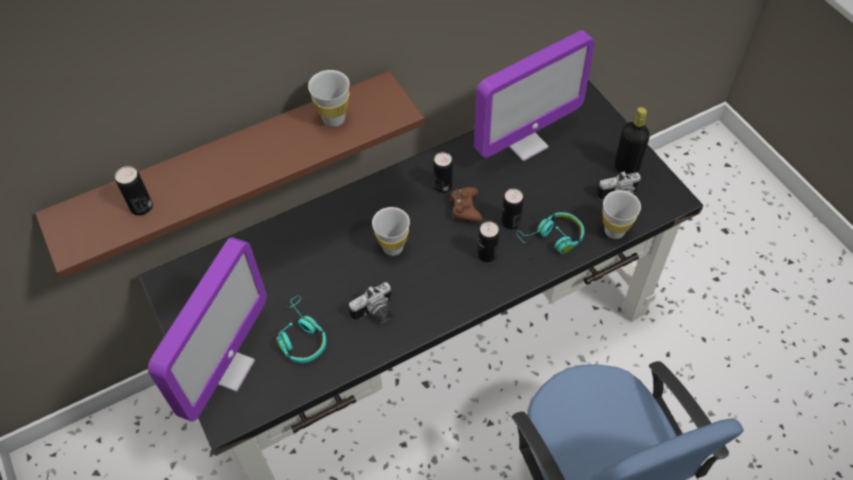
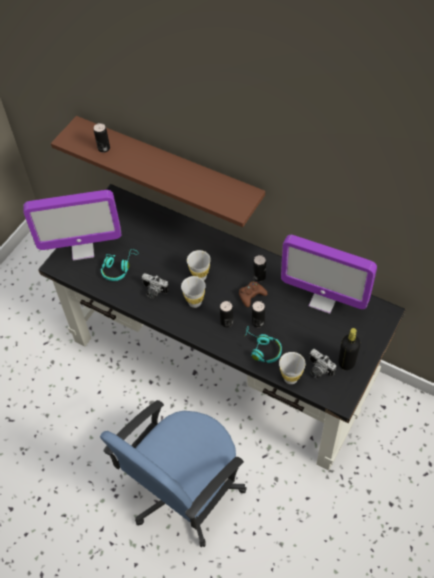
camera: 60 degrees right, 0 degrees up
white cup [308,70,350,127] -> white cup moved to [181,276,206,308]

